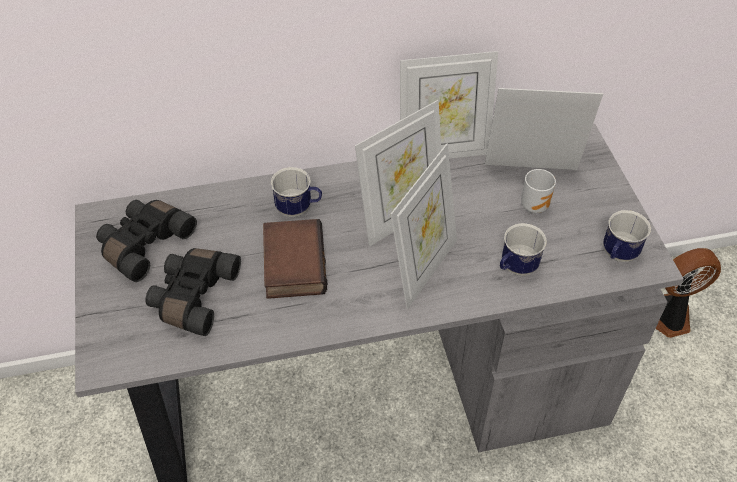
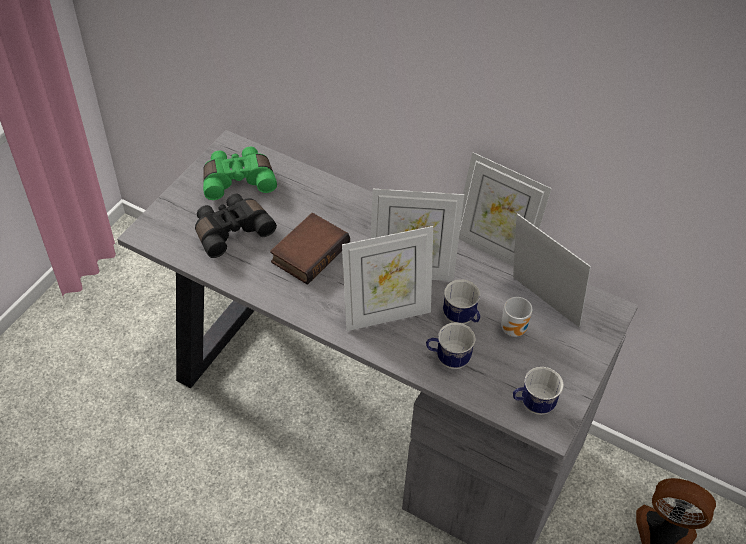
camera: 40 degrees right, 0 degrees up
black binoculars [96,200,197,282] -> green binoculars [203,147,277,200]
mug [271,167,322,217] -> mug moved to [443,279,480,324]

